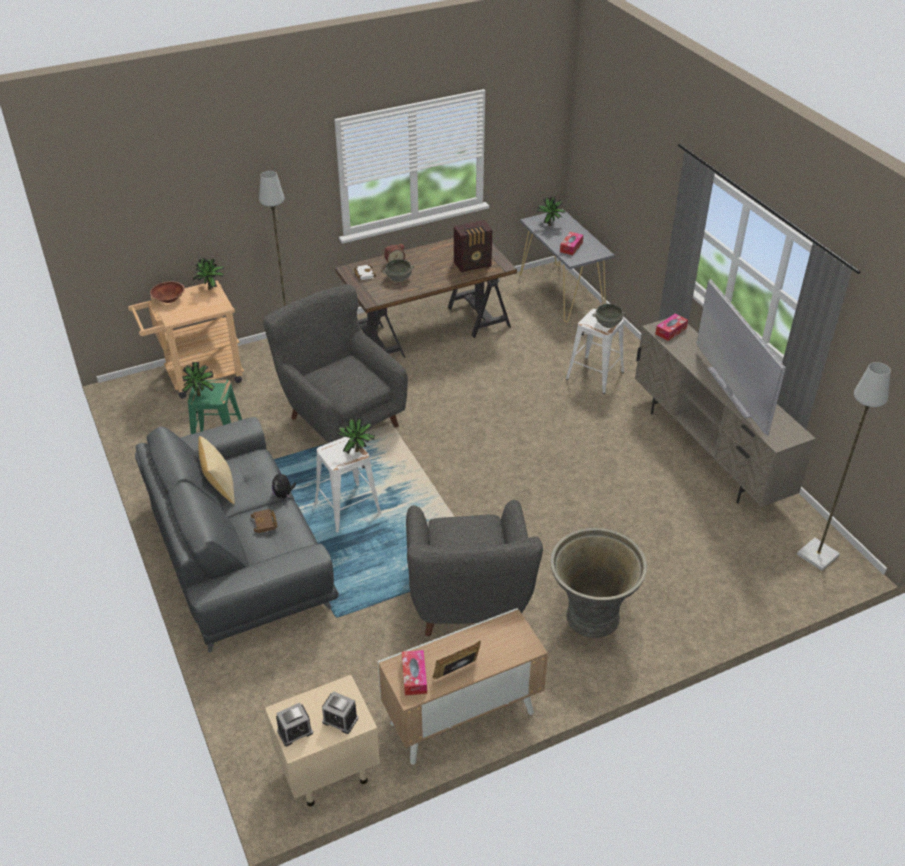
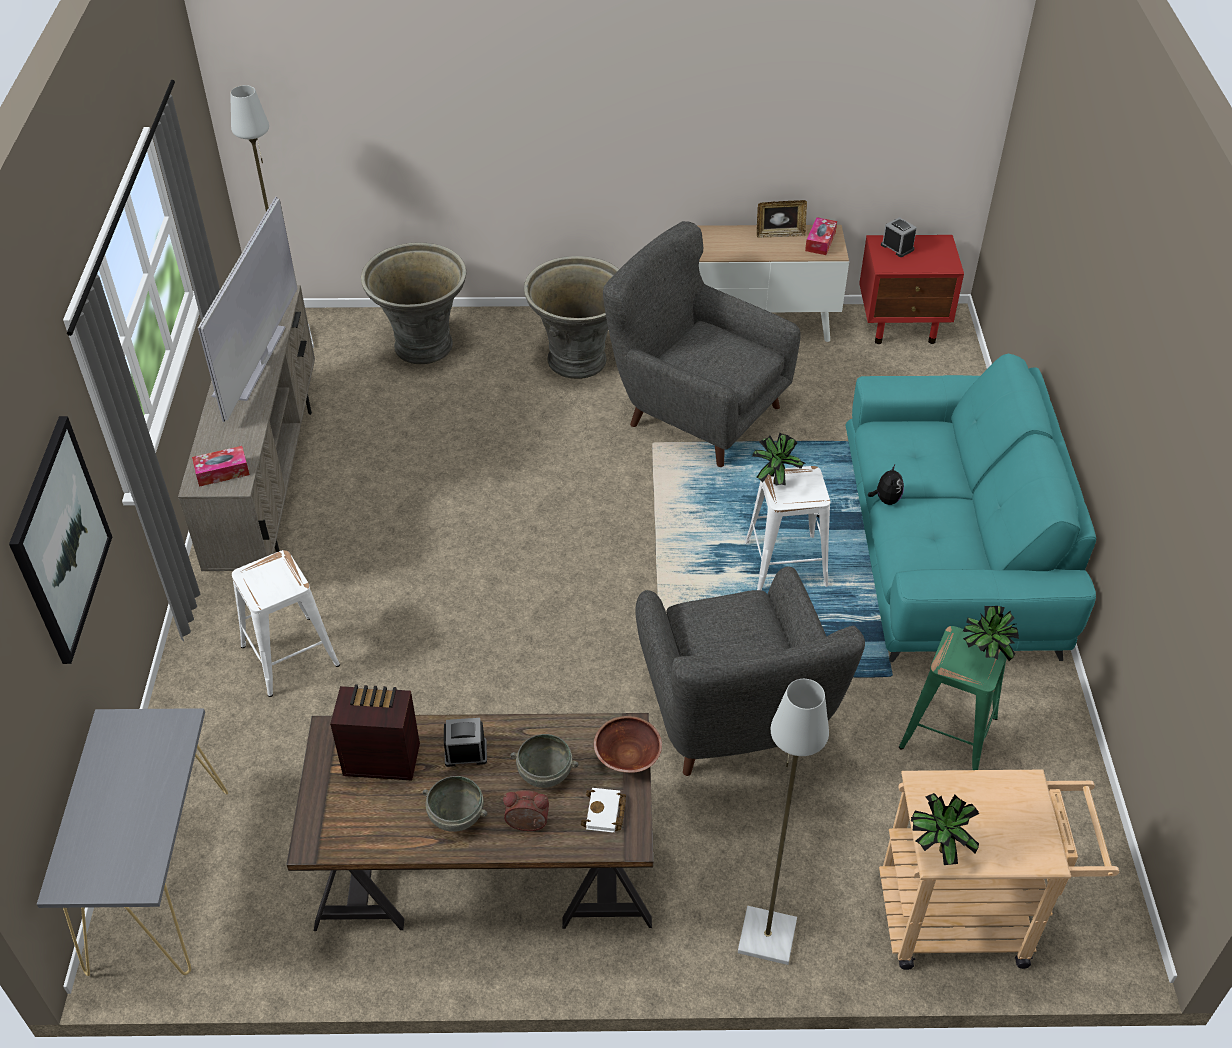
camera: 155 degrees left, 5 degrees up
grey sofa [135,417,339,653] -> turquoise sofa [846,354,1096,662]
brown bowl [150,281,185,303] -> brown bowl moved to [594,716,662,773]
pillow [198,436,235,504] -> none
brown book [251,509,277,533] -> none
beige nightstand [265,675,380,806] -> red nightstand [859,235,964,344]
alarm clock [276,703,313,746] -> alarm clock moved to [444,718,487,767]
grey armchair [406,500,543,636] -> grey armchair turned 75 degrees counterclockwise [603,221,801,467]
potted plant [537,197,565,226] -> none
tissue box [560,232,583,255] -> none
grey bowl [592,304,626,328] -> grey bowl moved to [423,776,487,832]
none -> picture [9,416,112,664]
none -> grey planter [361,242,466,364]

